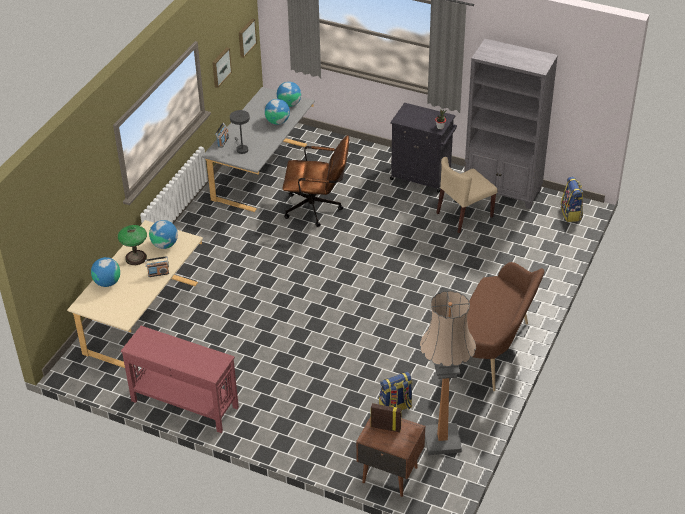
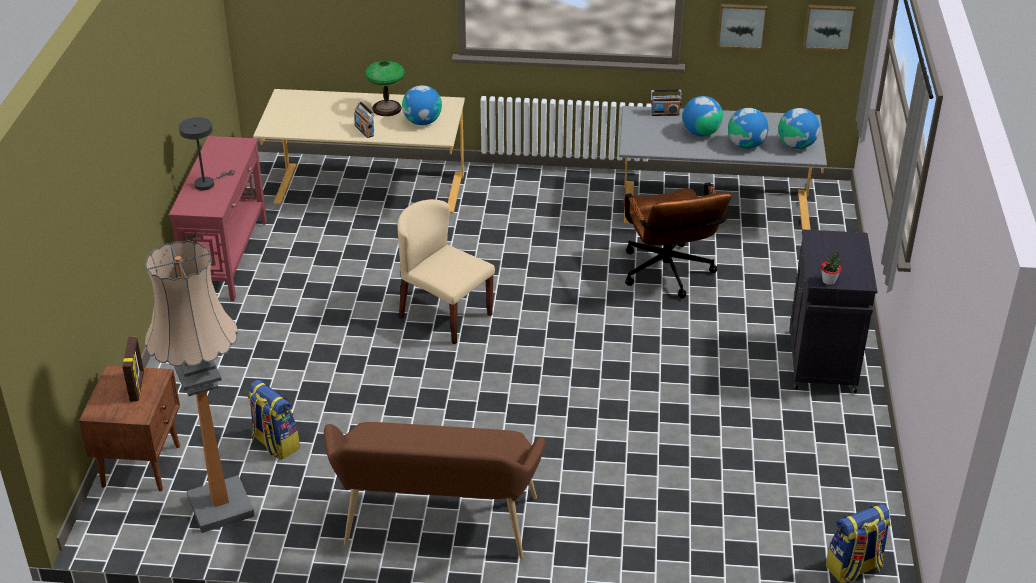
camera: 70 degrees right, 5 degrees down
globe [91,257,120,287] -> globe moved to [682,96,723,136]
grey table lamp [230,110,250,154] -> grey table lamp moved to [179,117,235,191]
beige chair [436,157,498,233] -> beige chair moved to [398,199,495,345]
grey bookcase [464,39,558,209] -> none

